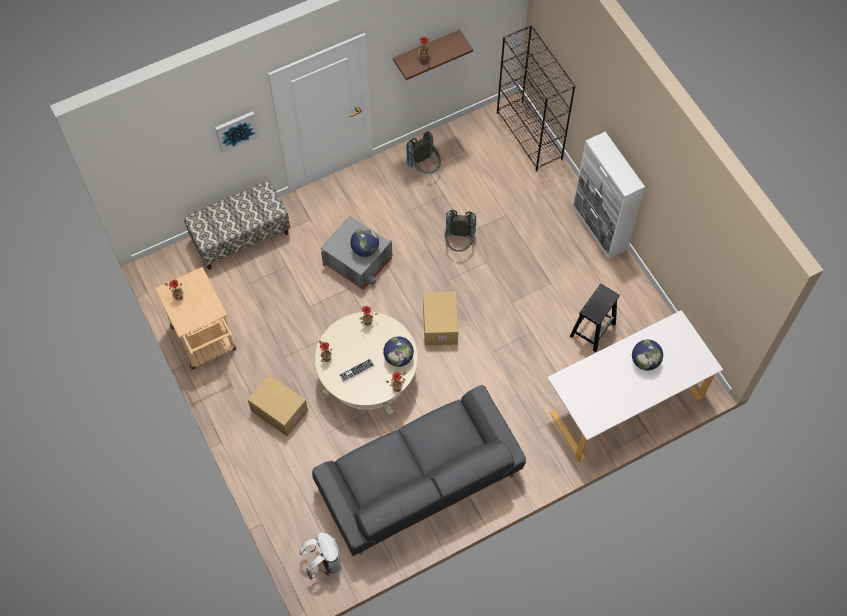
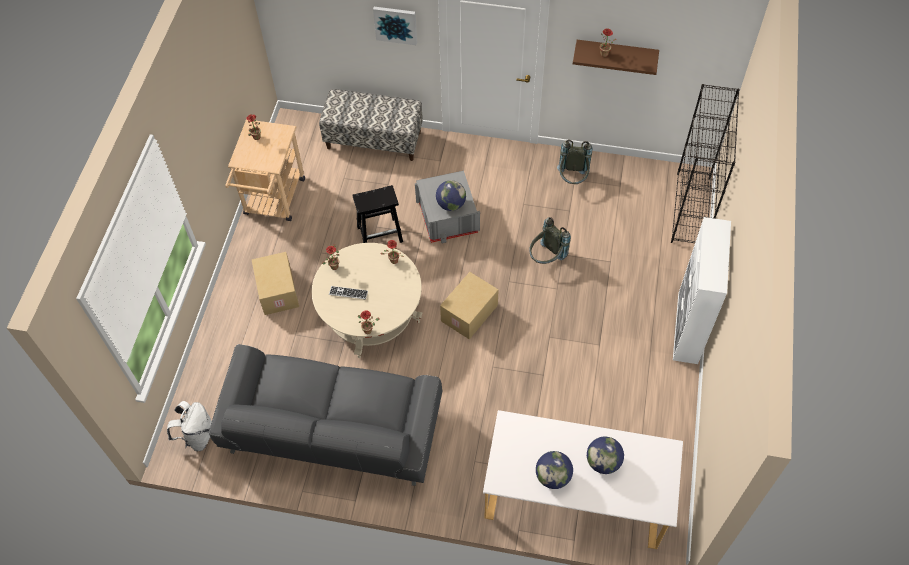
camera: 40 degrees right, 5 degrees down
globe [383,336,414,367] -> globe moved to [536,451,573,489]
black stool [569,284,620,352] -> black stool moved to [352,185,403,243]

